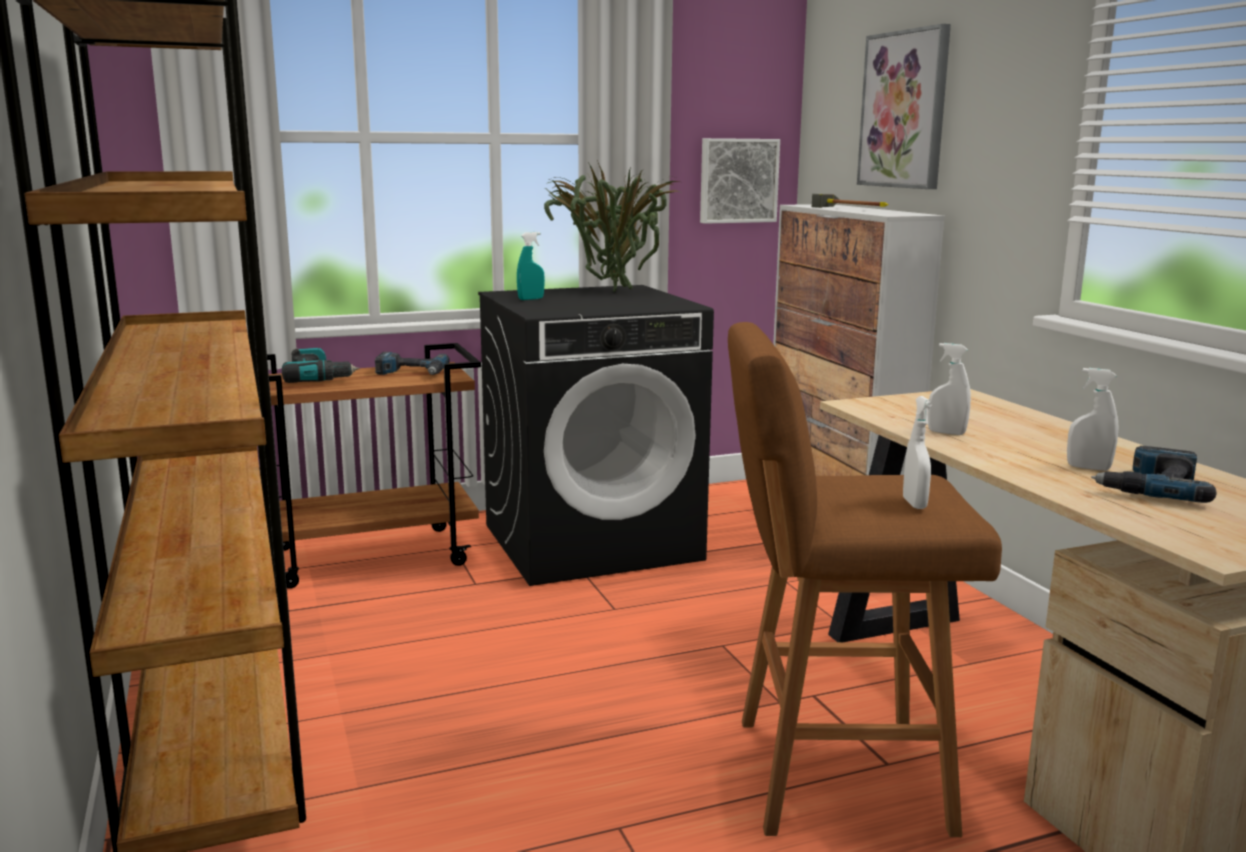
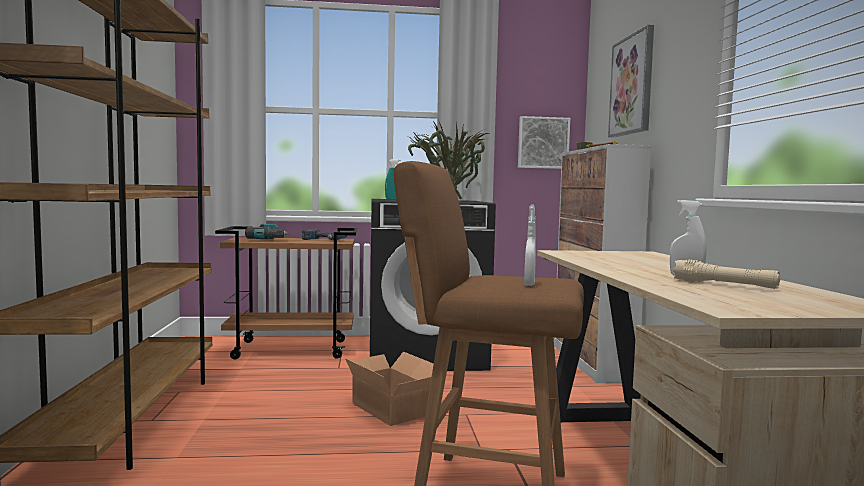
camera: 15 degrees right, 10 degrees down
white spray bottle [928,343,971,435] -> none
power drill [1091,446,1216,503] -> beige flashlight [673,260,780,289]
none -> cardboard box [345,352,434,426]

